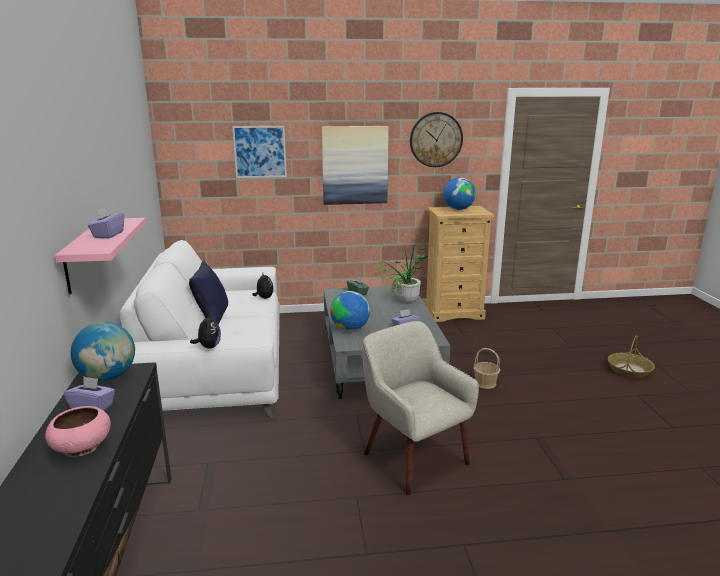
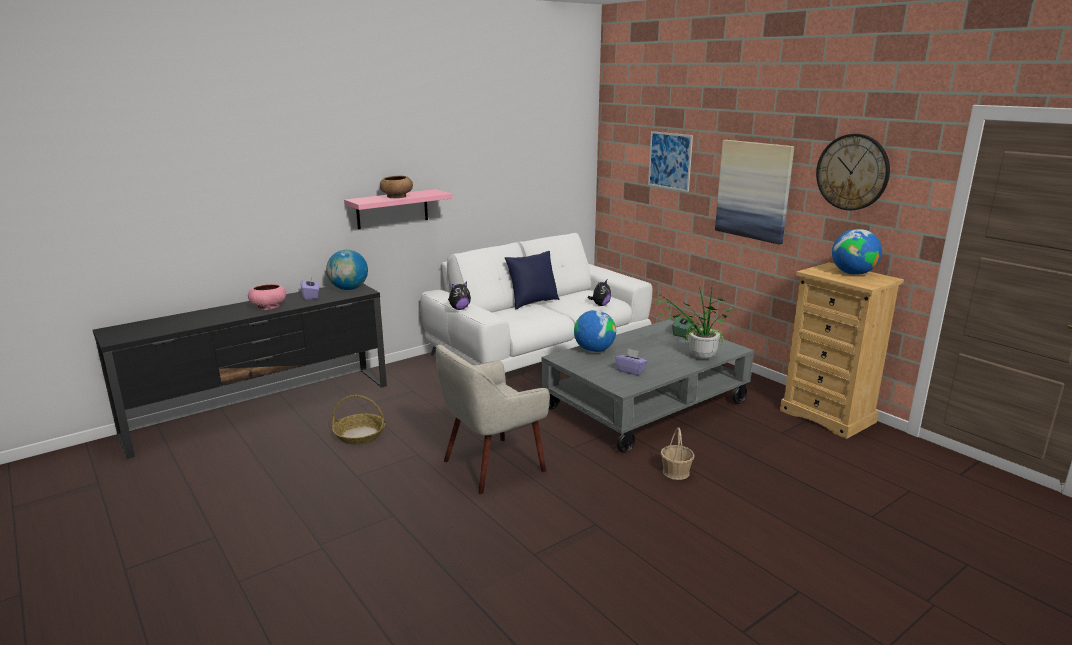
camera: 60 degrees right, 0 degrees up
purple tissue box [88,207,124,238] -> brown bowl [380,176,413,198]
beige armchair [362,321,479,495] -> beige armchair turned 150 degrees counterclockwise [435,345,550,494]
basket [608,335,655,378] -> basket moved to [332,395,385,444]

